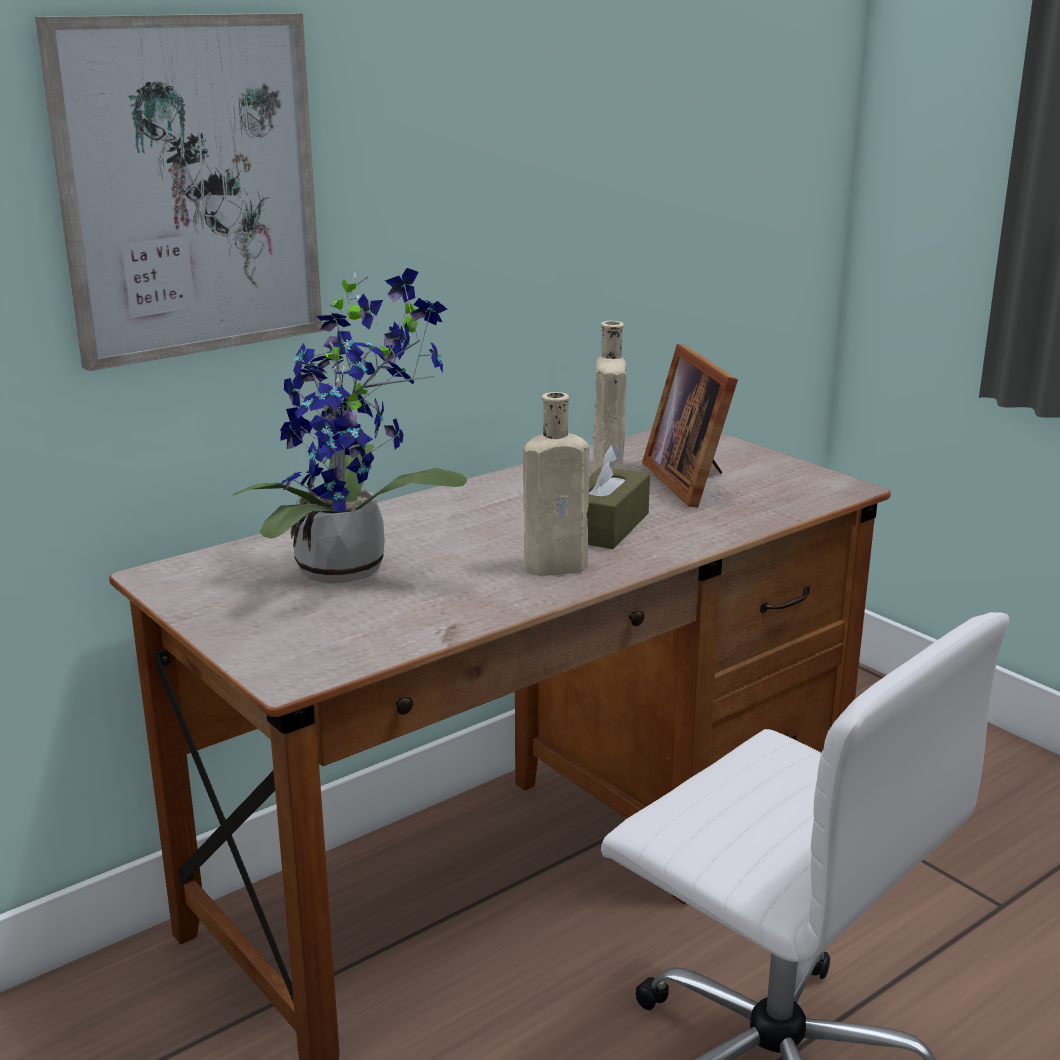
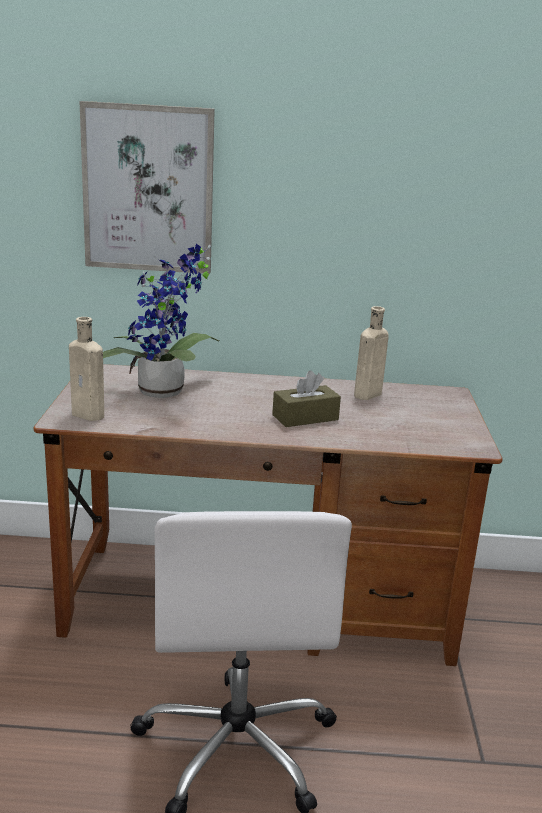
camera: 40 degrees right, 0 degrees up
beige bottle [523,392,589,576] -> beige bottle moved to [69,317,104,421]
picture frame [642,344,738,508] -> none

